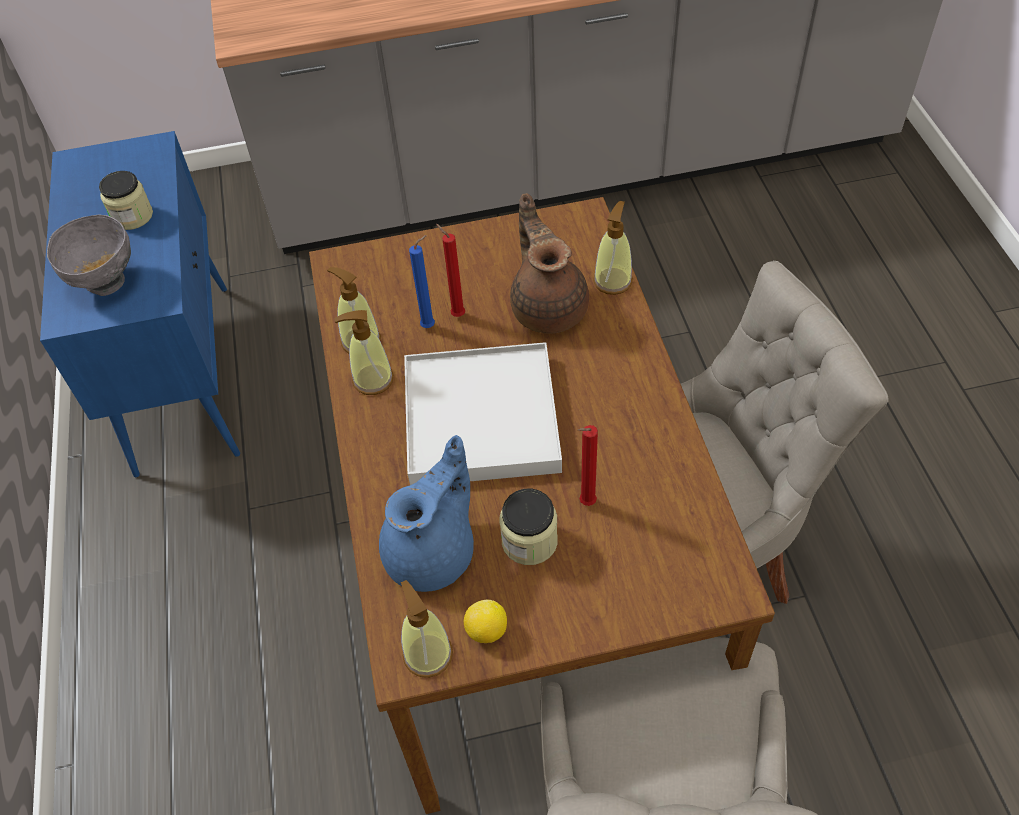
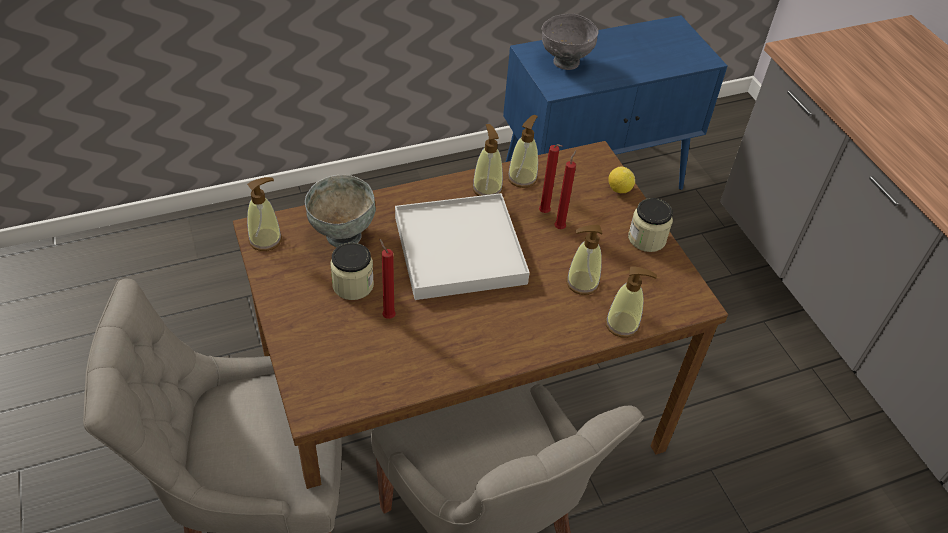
camera: 75 degrees right, 5 degrees down
jar [99,171,153,230] -> jar moved to [628,198,673,252]
blue teapot [379,435,474,592] -> grey bowl [305,175,376,247]
blue candle [409,235,435,328] -> red candle [539,144,562,213]
lemon [464,600,507,643] -> lemon moved to [608,167,635,193]
brown teapot [510,194,589,333] -> soap dispenser [566,225,603,295]

